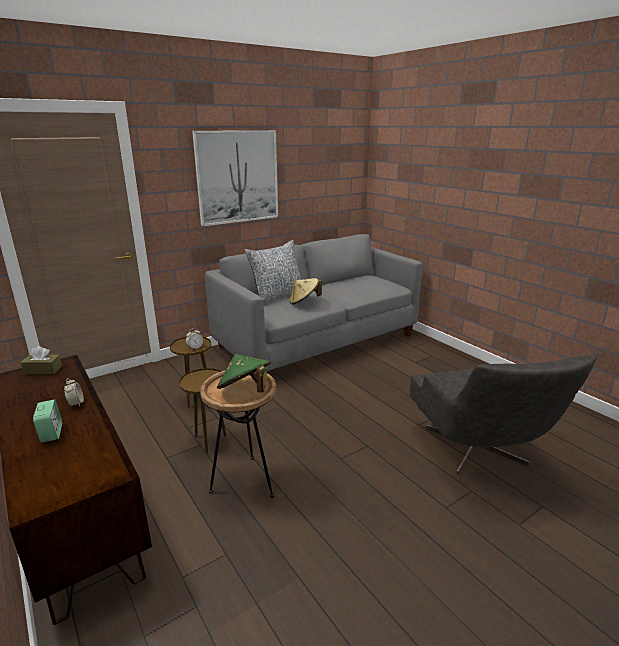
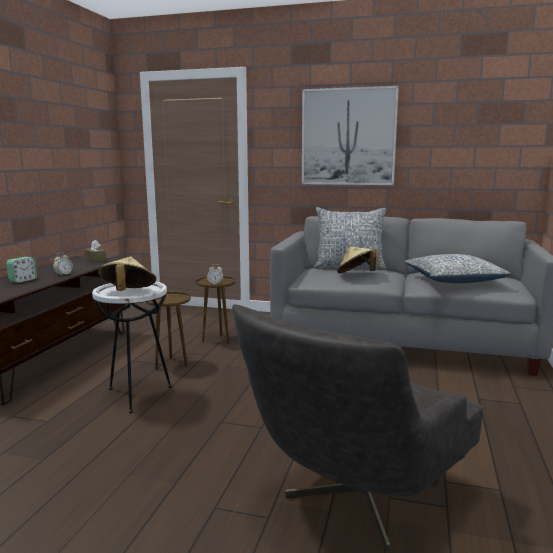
camera: 50 degrees right, 10 degrees down
brown side table [200,370,276,498] -> white side table [92,282,172,413]
green hat [217,354,271,392] -> beige hat [98,257,156,291]
none -> pillow [405,254,511,283]

